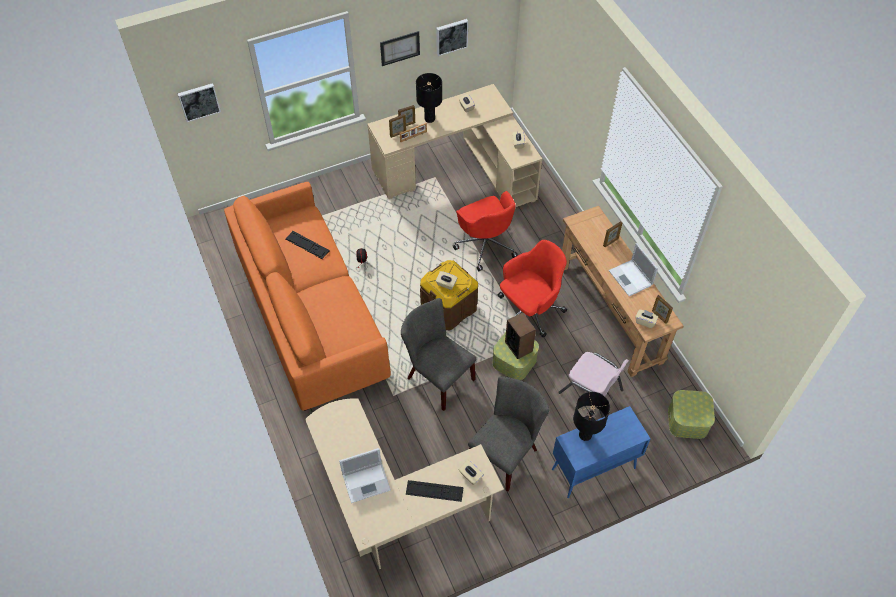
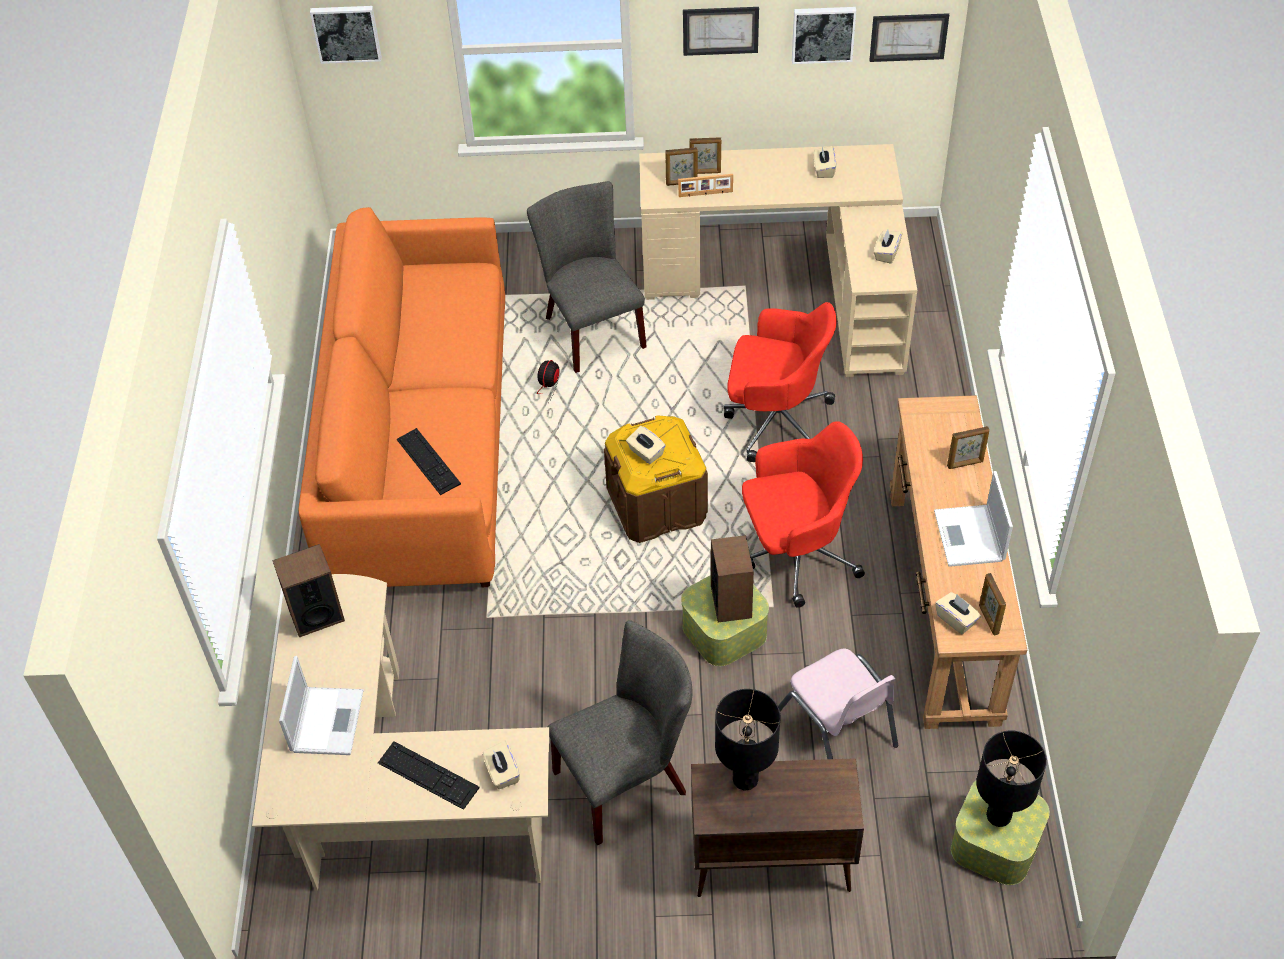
camera: 25 degrees right, 5 degrees down
keyboard [286,231,330,259] -> keyboard moved to [396,428,461,495]
laptop [339,448,391,503] -> laptop turned 90 degrees counterclockwise [279,656,363,755]
grey chair [401,298,476,411] -> grey chair moved to [527,181,647,373]
black table lamp [416,73,442,123] -> black table lamp moved to [976,731,1047,827]
red office chair [453,191,518,271] -> red office chair turned 75 degrees counterclockwise [724,302,836,462]
blue cabinet [552,406,651,498] -> brown cabinet [691,758,864,897]
none -> speaker [272,544,345,637]
none -> picture [869,13,949,62]

